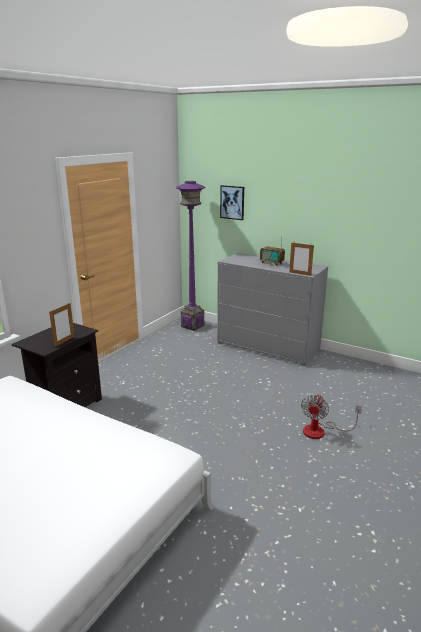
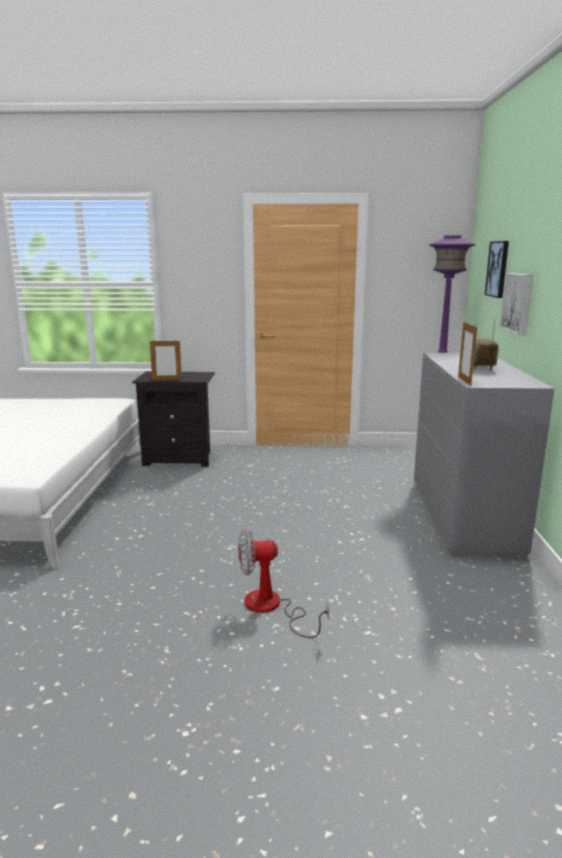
camera: 60 degrees right, 5 degrees down
none -> picture [499,273,533,335]

